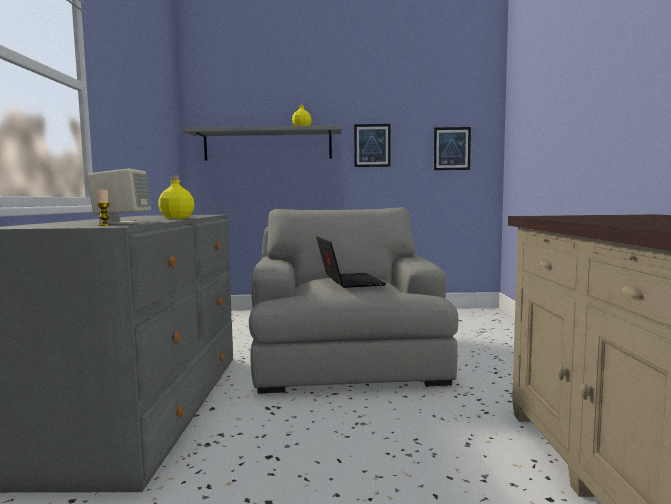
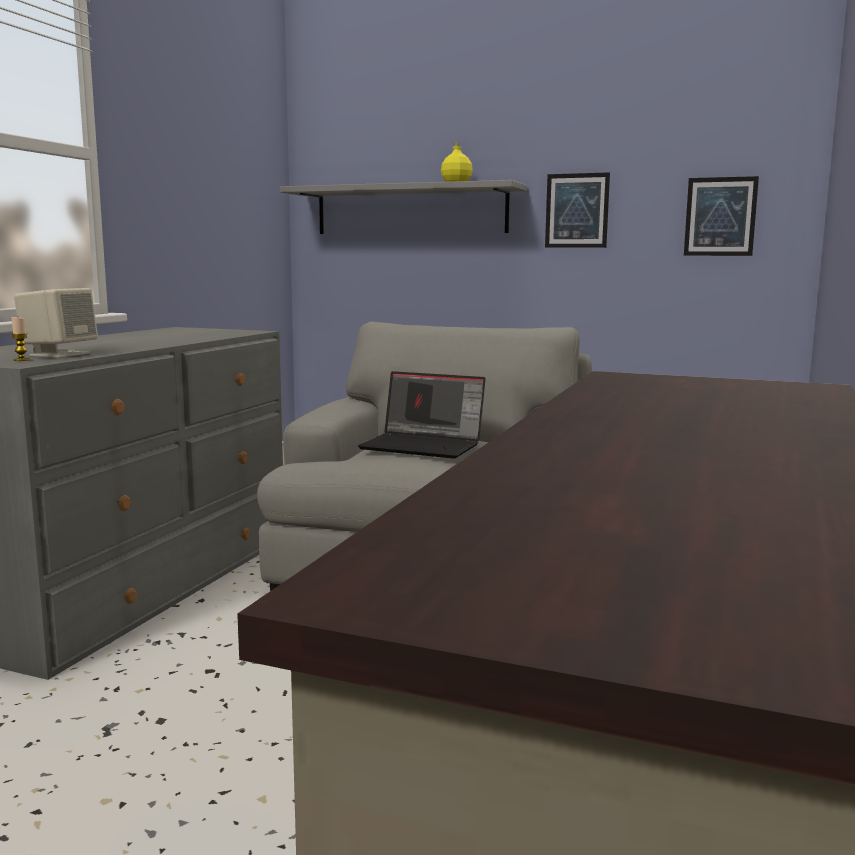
camera: 20 degrees right, 5 degrees up
yellow bottle [158,175,194,219] -> none
laptop [316,236,387,288] -> laptop turned 105 degrees clockwise [358,371,486,458]

